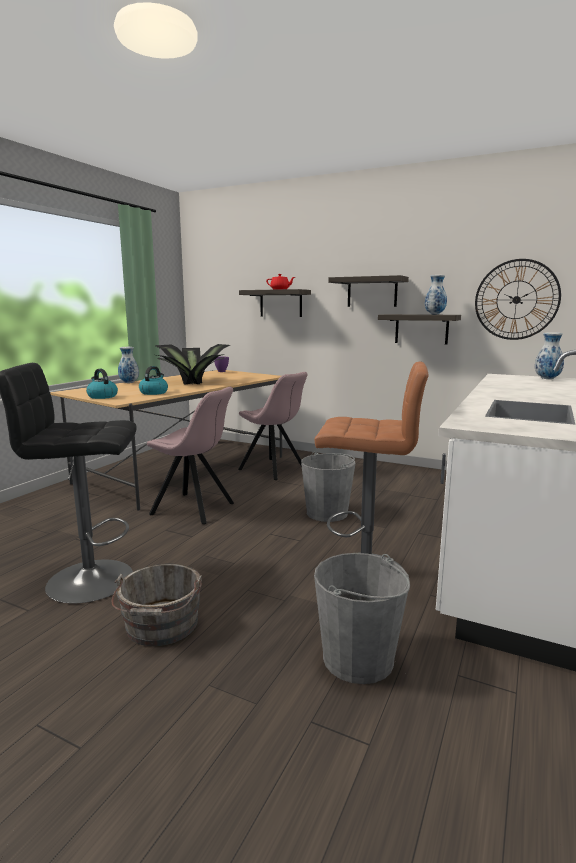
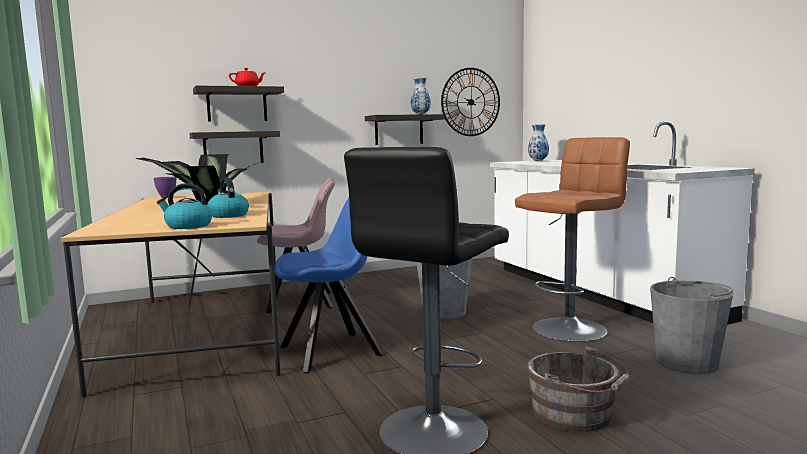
camera: 50 degrees left, 5 degrees down
vase [118,347,139,383] -> none
pink chair [147,387,234,524] -> blue chair [275,198,383,373]
shelf [328,275,409,307] -> shelf moved to [189,131,280,163]

